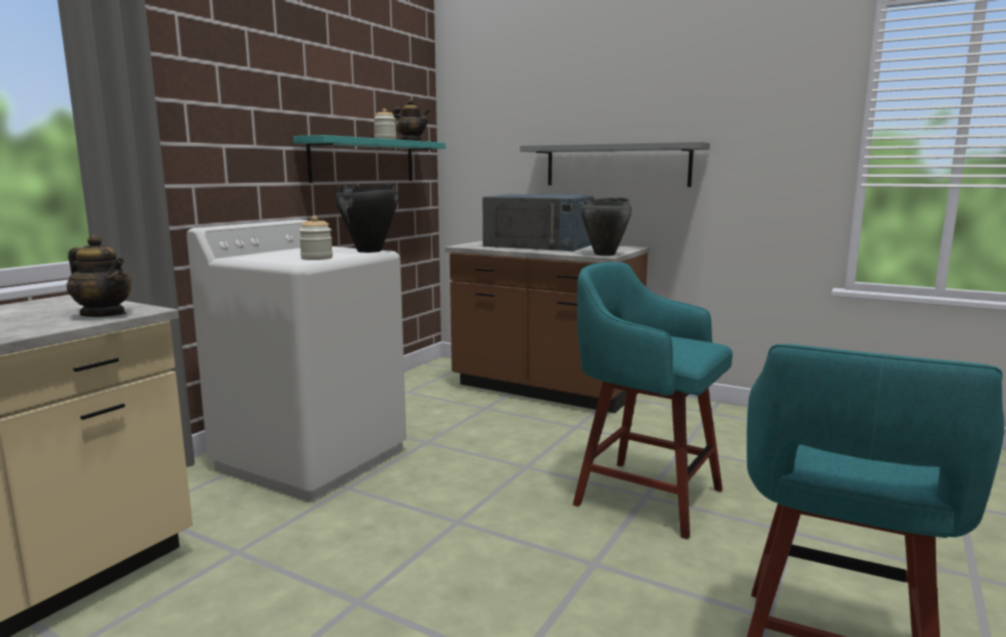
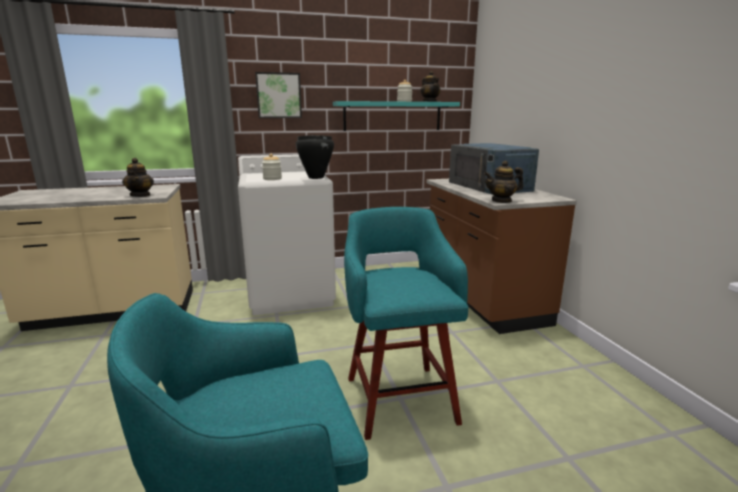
camera: 45 degrees right, 5 degrees up
grey shelf [520,141,710,187] -> none
black cooking pot [581,197,632,256] -> teapot [484,161,523,203]
none -> picture [255,72,302,118]

